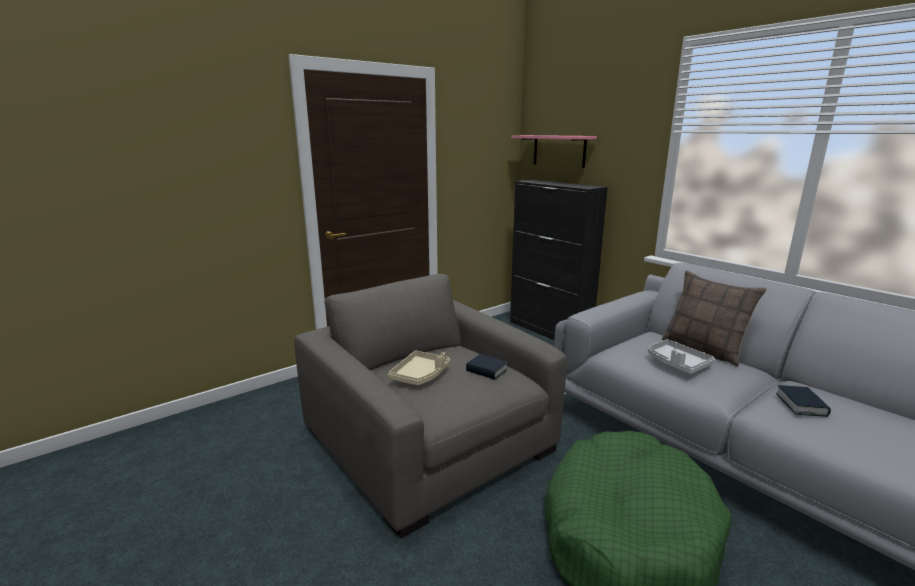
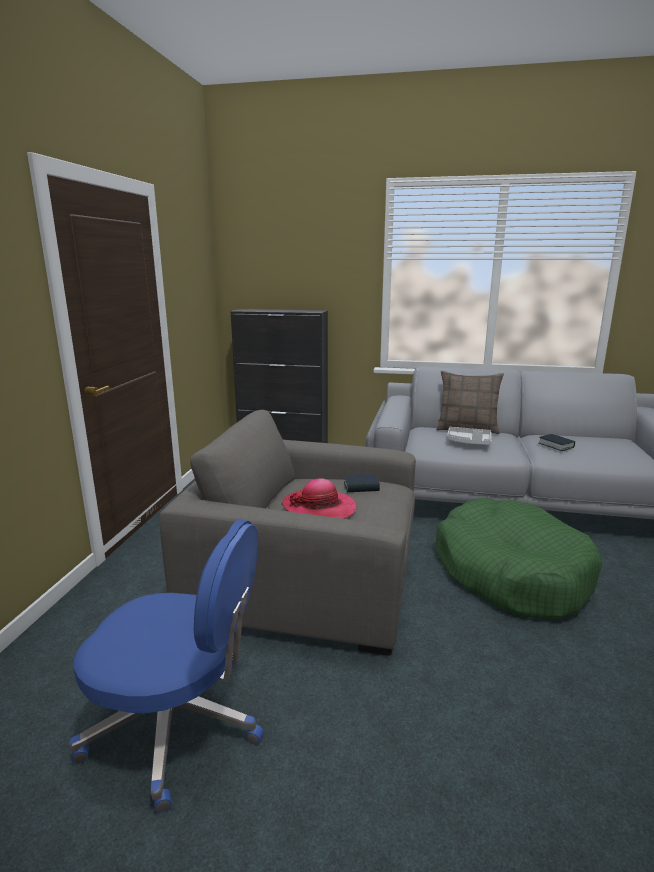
camera: 40 degrees left, 0 degrees up
beige tray [388,351,450,385] -> hat [281,478,356,519]
pink shelf [511,135,597,168] -> none
none -> blue office chair [69,519,264,813]

